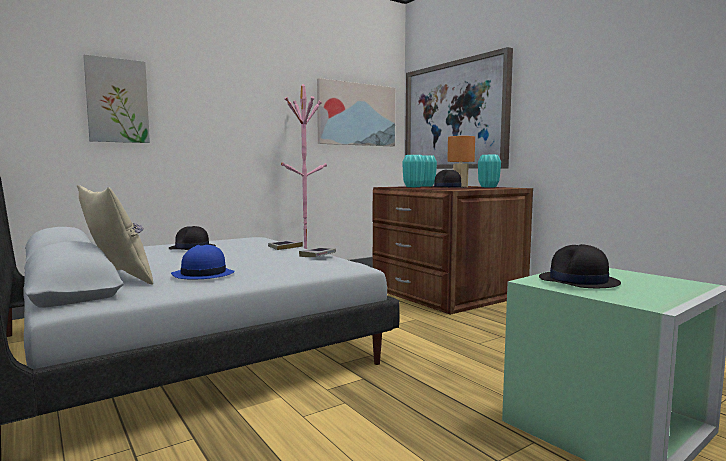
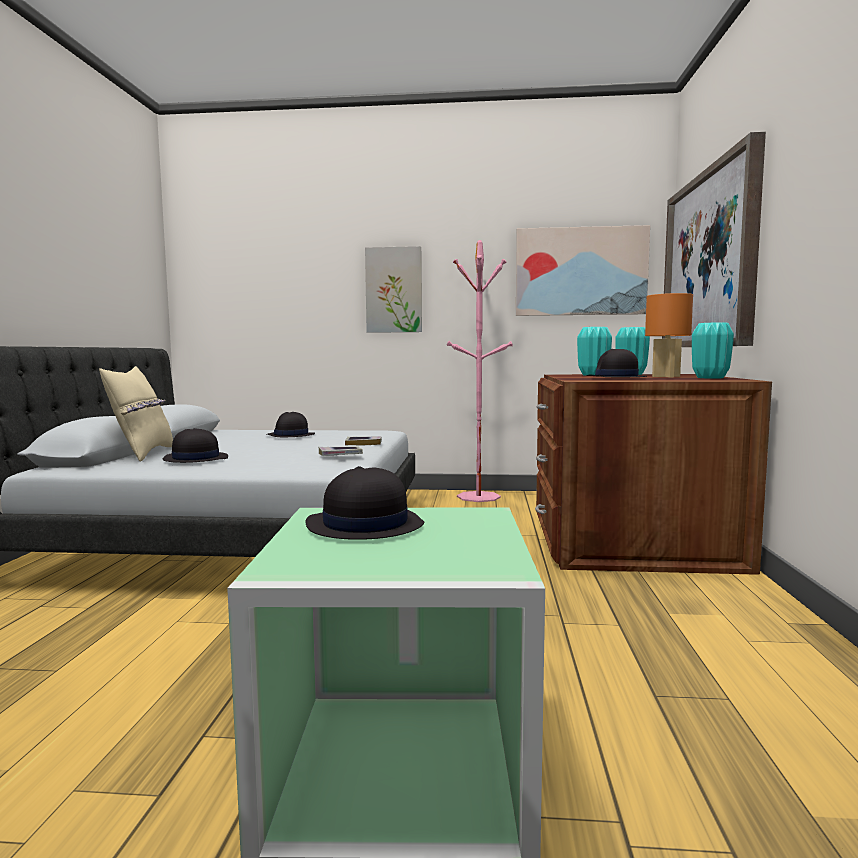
camera: 40 degrees right, 0 degrees up
picture [83,55,150,143] -> picture moved to [365,246,422,333]
blue hat [171,245,235,279] -> black hat [163,428,228,463]

